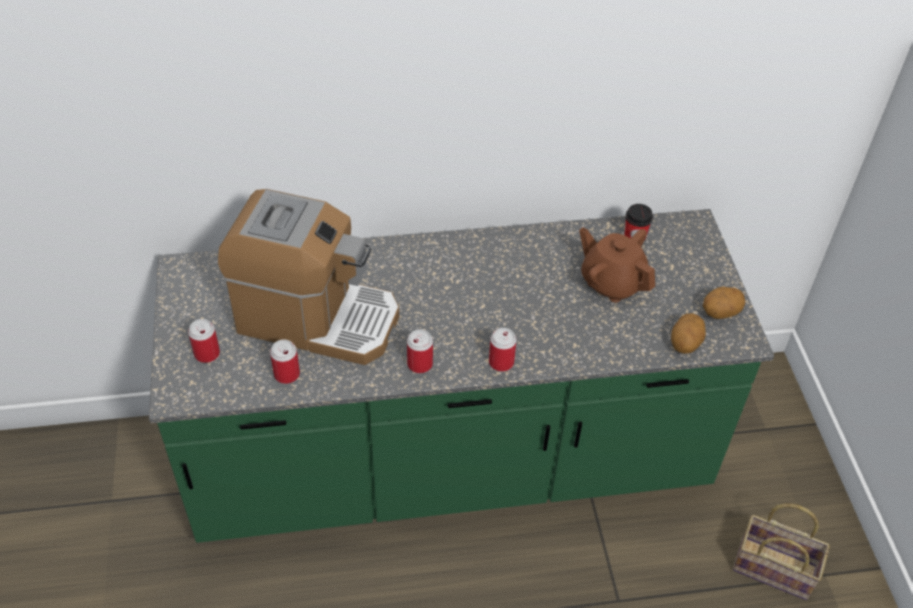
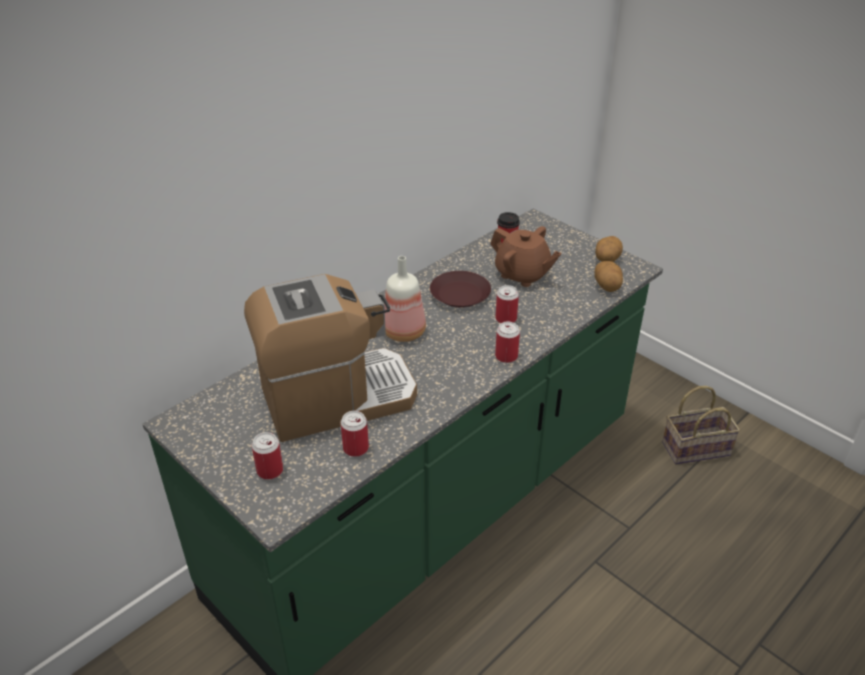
camera: 35 degrees left, 10 degrees down
can [407,329,433,373] -> can moved to [495,285,519,323]
brown teapot [579,227,655,303] -> brown teapot turned 150 degrees counterclockwise [490,226,561,287]
none -> bottle [384,256,426,342]
none -> brown plate [430,271,491,308]

